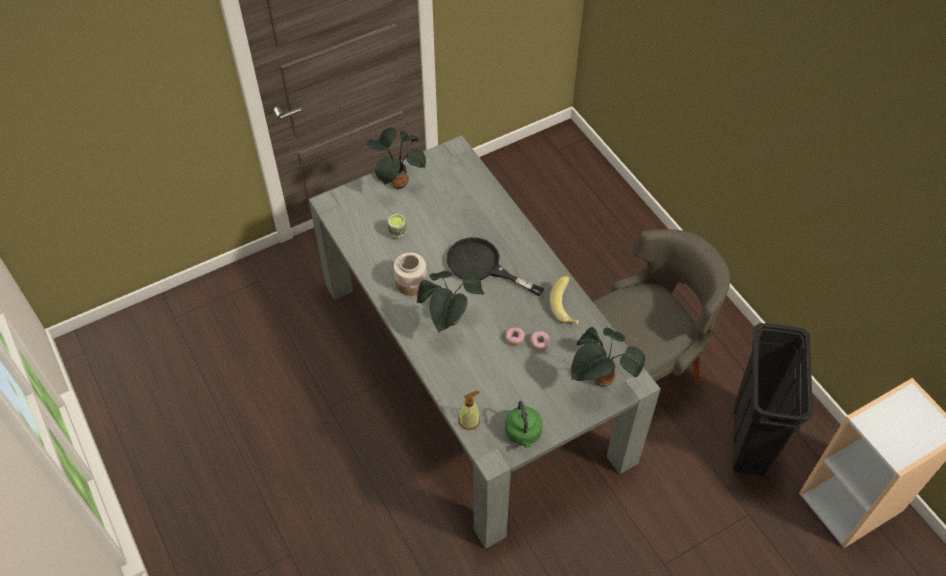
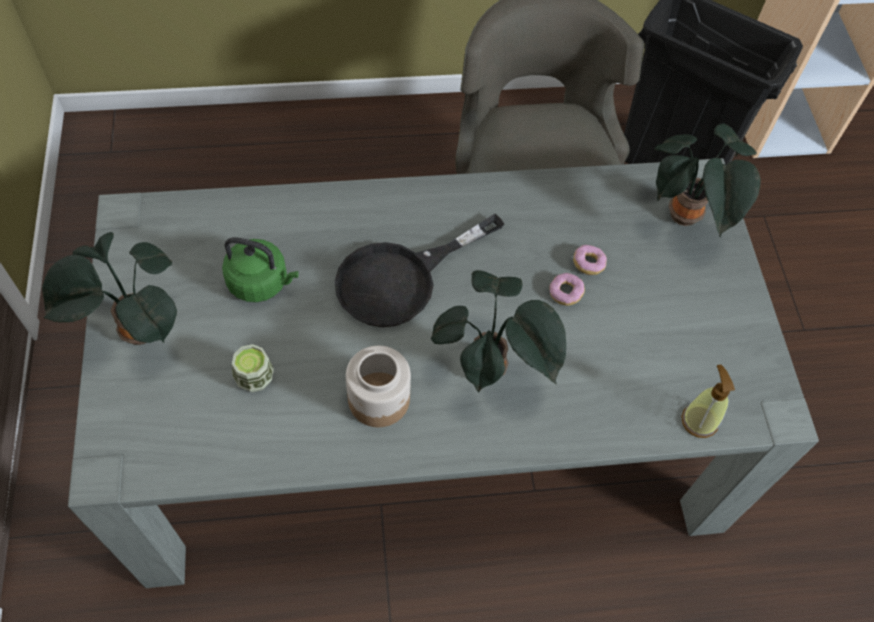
camera: 70 degrees left, 5 degrees up
green kettle [505,401,543,448] -> green kettle moved to [222,237,299,302]
banana [549,275,579,324] -> none

